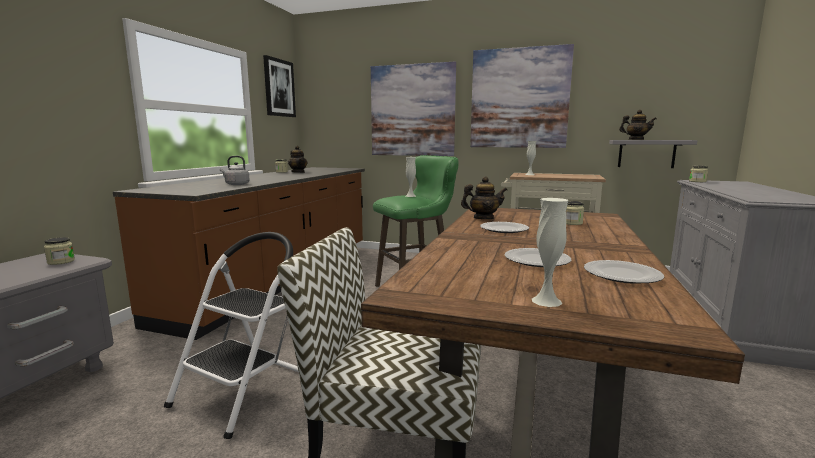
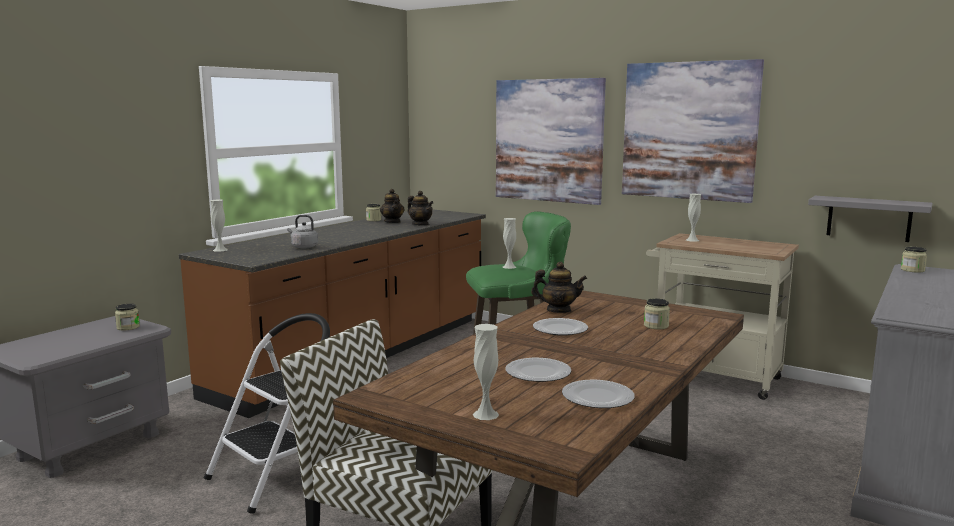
camera: 15 degrees right, 0 degrees up
picture [263,55,296,117] -> none
teapot [619,110,656,140] -> teapot moved to [407,191,434,226]
none -> white vase [210,200,228,252]

